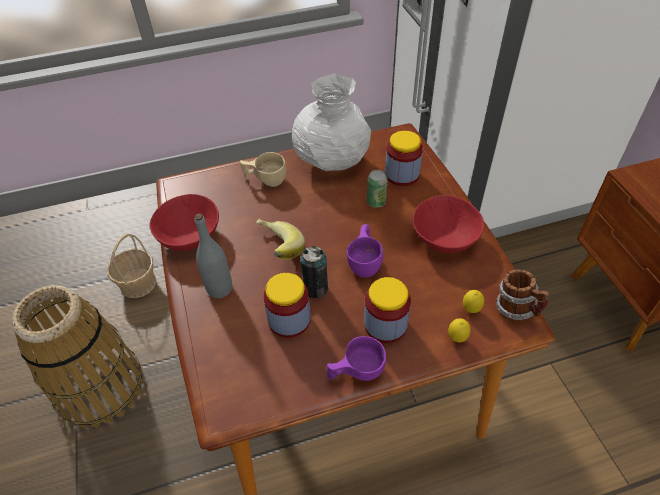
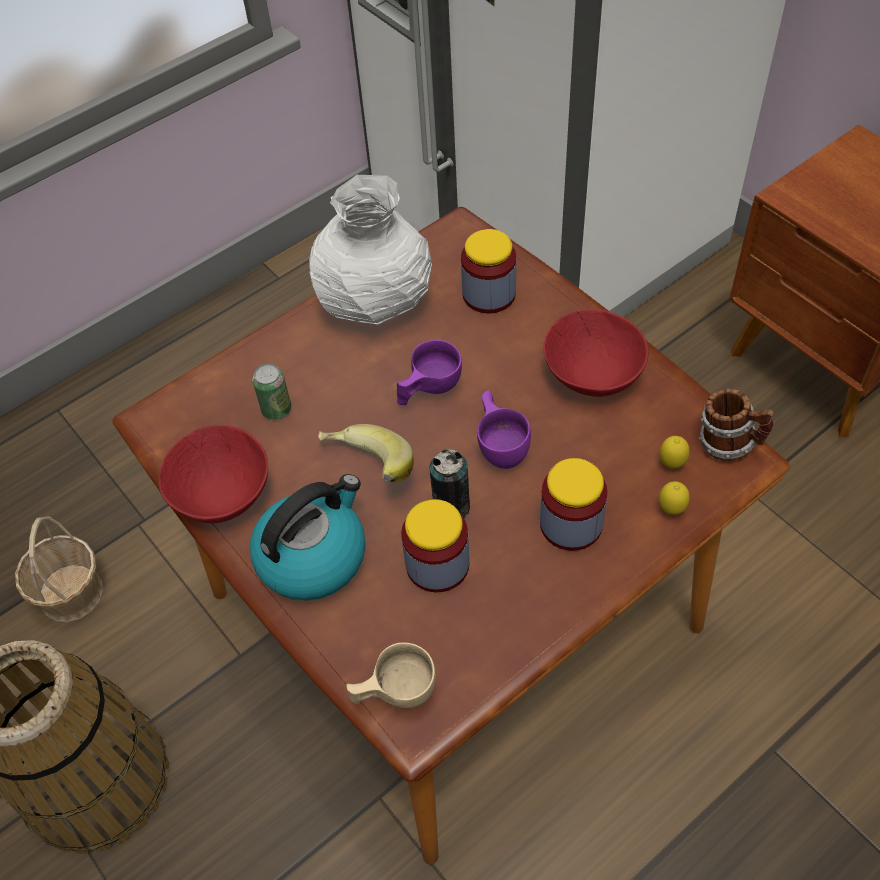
camera: 20 degrees left, 5 degrees up
grey bottle [195,213,232,298] -> kettle [250,474,366,600]
beige cup [240,152,286,187] -> beige cup moved to [347,642,436,708]
purple cup [327,336,386,381] -> purple cup moved to [397,340,462,405]
can [367,170,388,208] -> can moved to [252,363,291,420]

